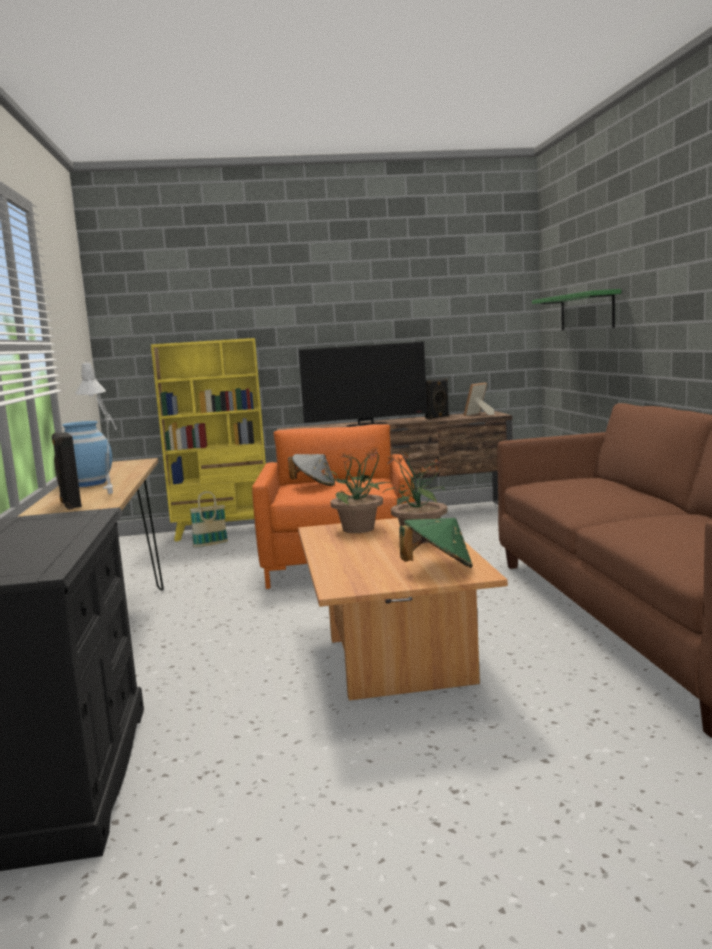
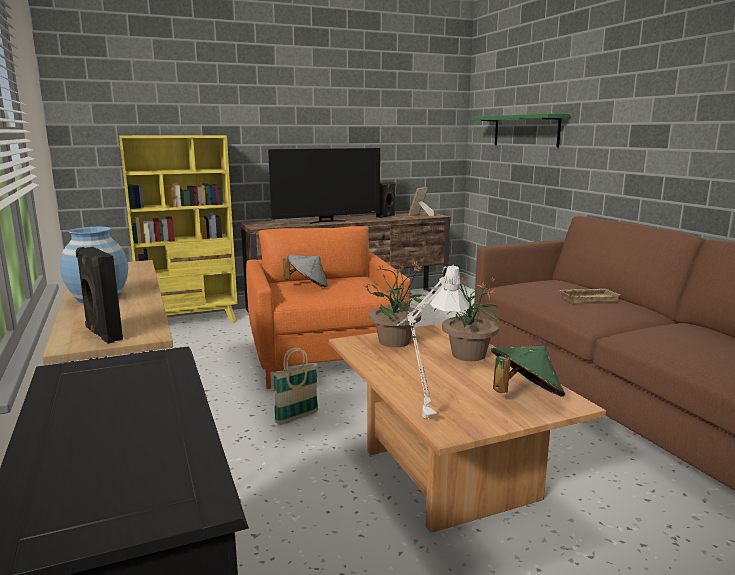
camera: 15 degrees left, 5 degrees up
grey table lamp [75,362,117,494] -> grey table lamp moved to [397,264,470,423]
basket [190,491,228,548] -> basket moved to [273,347,318,425]
none -> beige tray [560,289,621,303]

